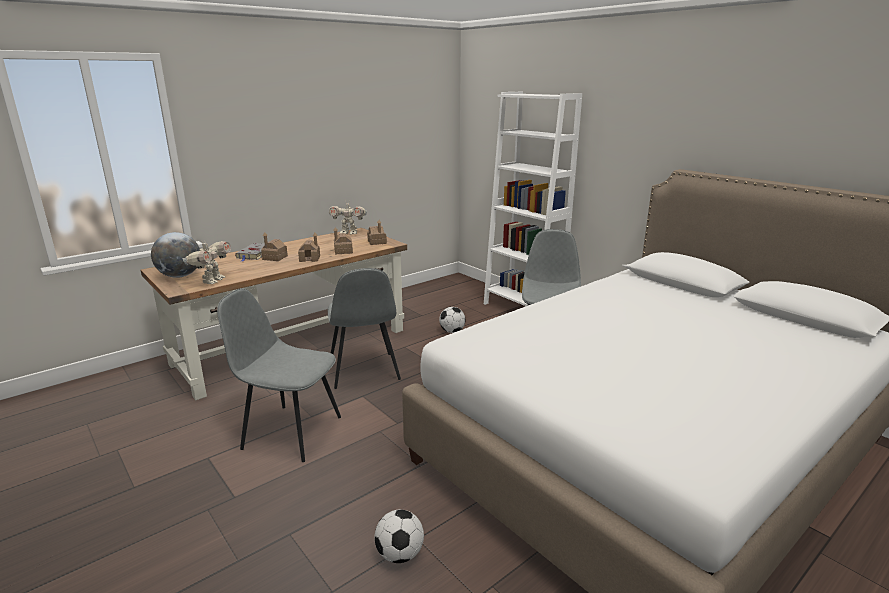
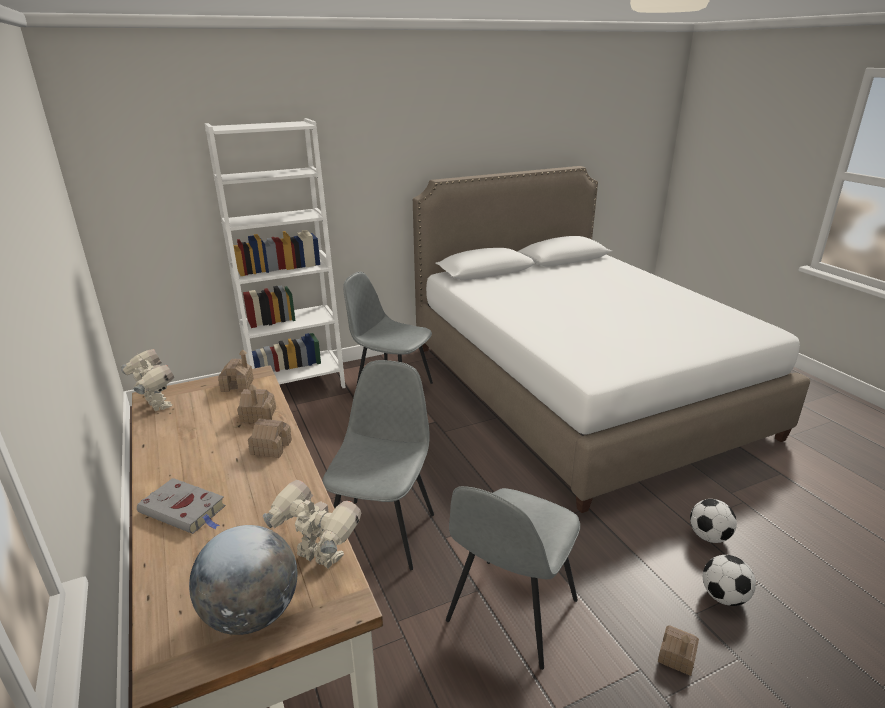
camera: 75 degrees left, 5 degrees up
toy house [261,232,288,261] -> toy house moved to [658,625,699,676]
grey chair [328,268,401,389] -> grey chair turned 75 degrees counterclockwise [322,360,434,570]
toy robot [329,203,367,234] -> toy robot turned 60 degrees counterclockwise [121,349,174,411]
football [439,307,465,333] -> football moved to [703,555,756,606]

